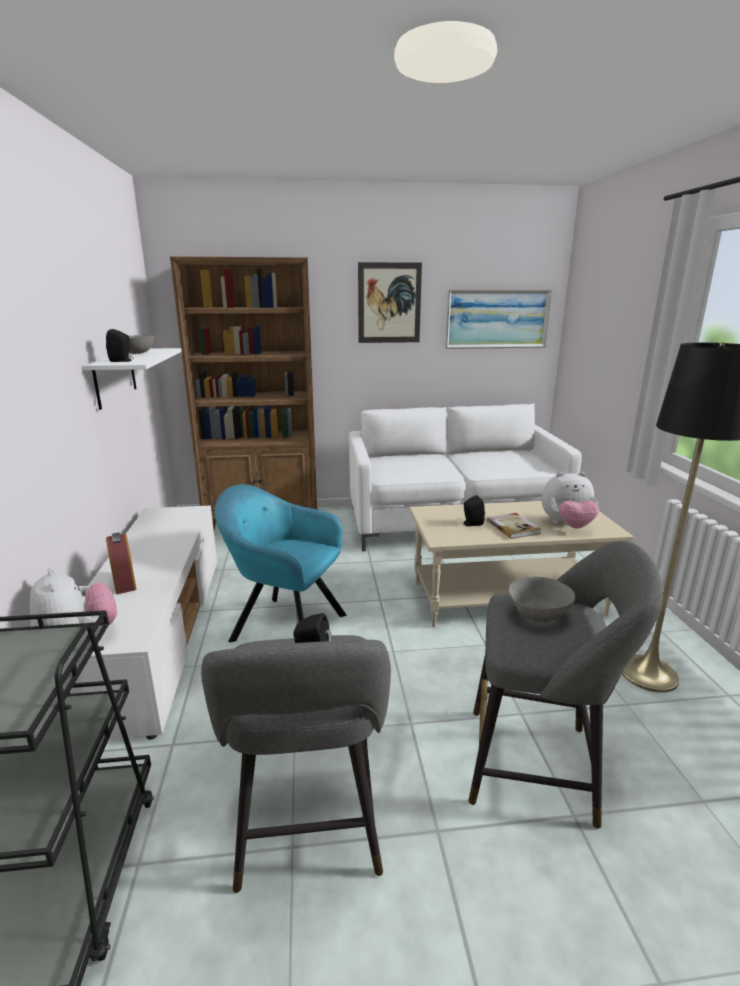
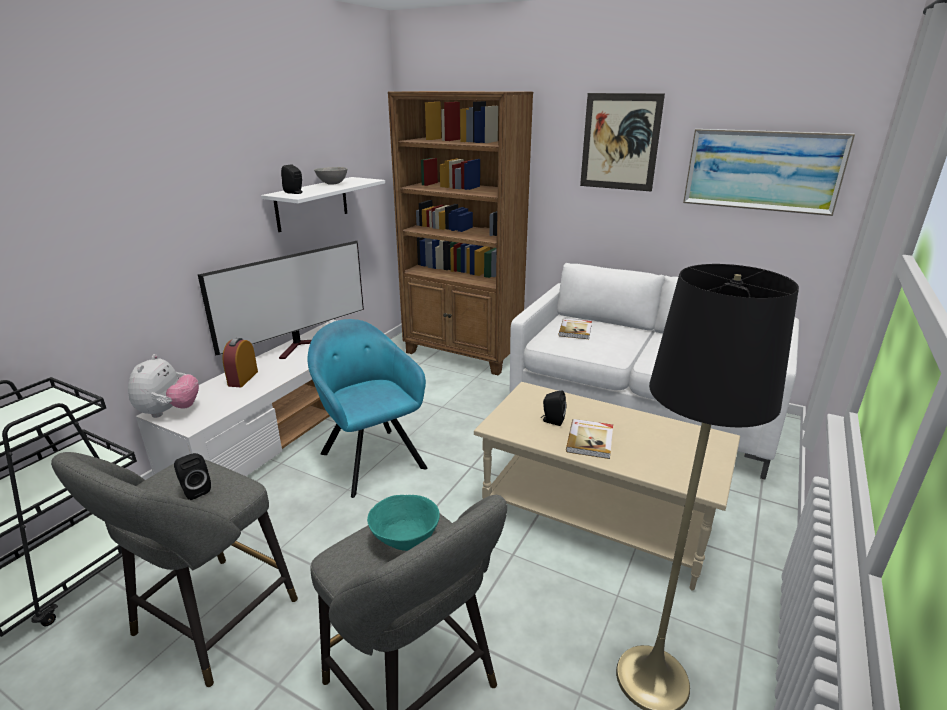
camera: 35 degrees right, 5 degrees up
grey bowl [508,577,576,622] -> turquoise bowl [367,495,440,551]
plush toy [541,472,599,529] -> none
none -> television [198,241,364,359]
none -> book [558,319,592,339]

